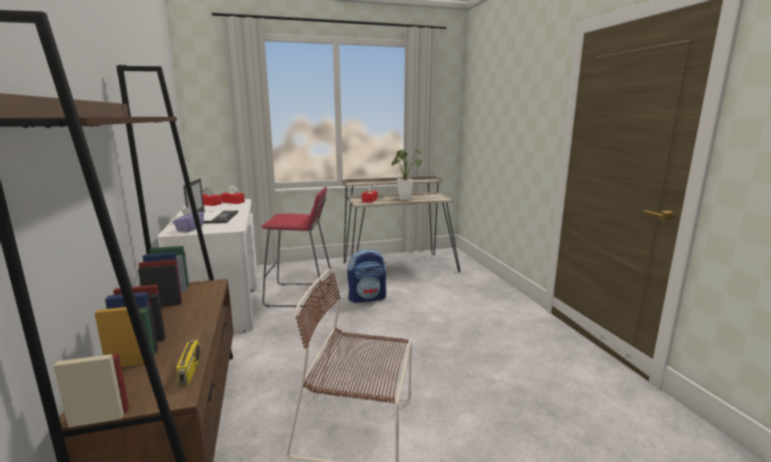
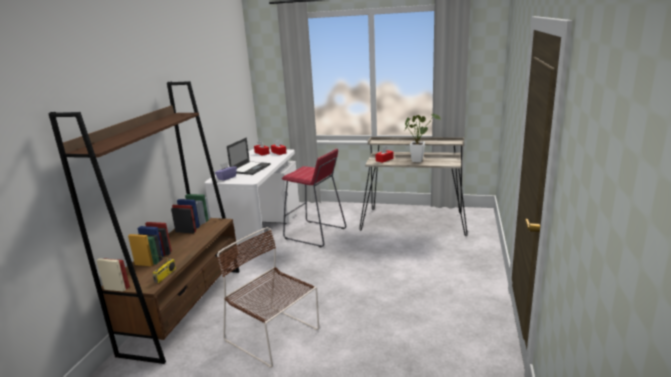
camera: 30 degrees right, 5 degrees up
backpack [347,249,386,303] -> none

